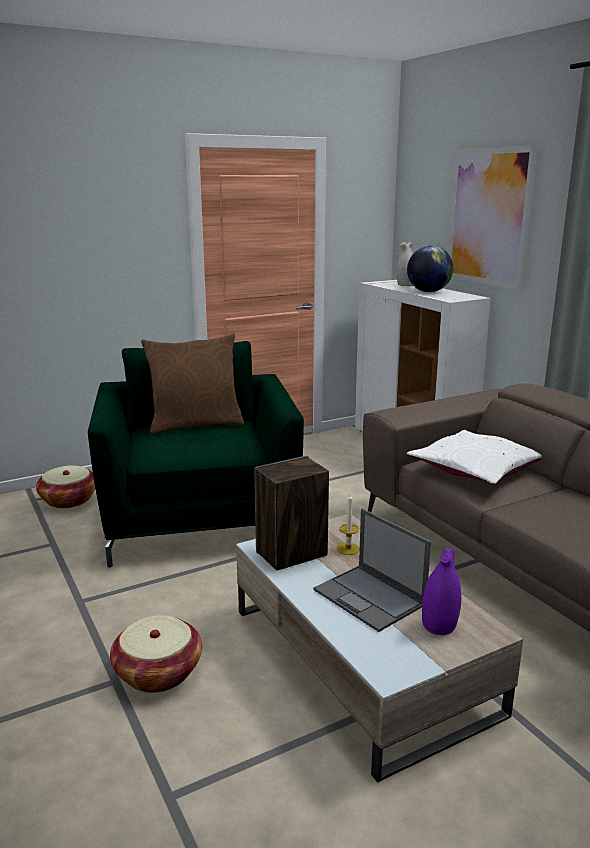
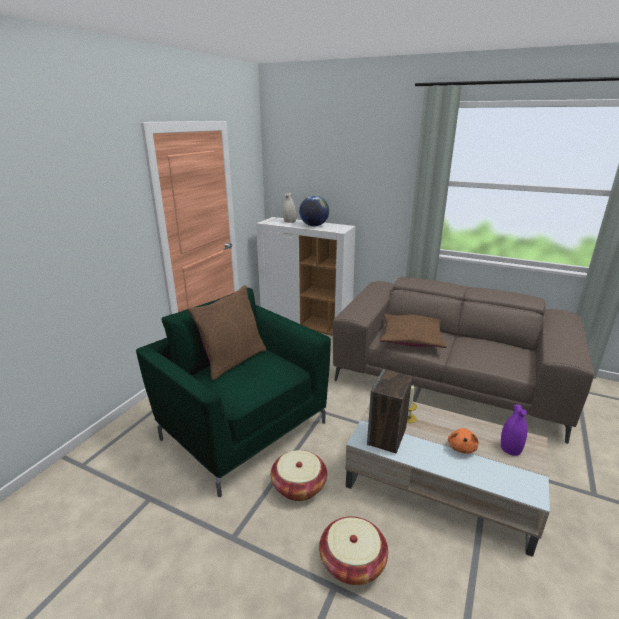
camera: 35 degrees left, 5 degrees up
basket [36,465,95,508] -> basket moved to [271,450,327,501]
laptop [313,508,431,632] -> orange plush toy [448,428,479,454]
white pillow [407,430,542,485] -> brown pillow [380,314,447,348]
picture [448,145,538,290] -> none

